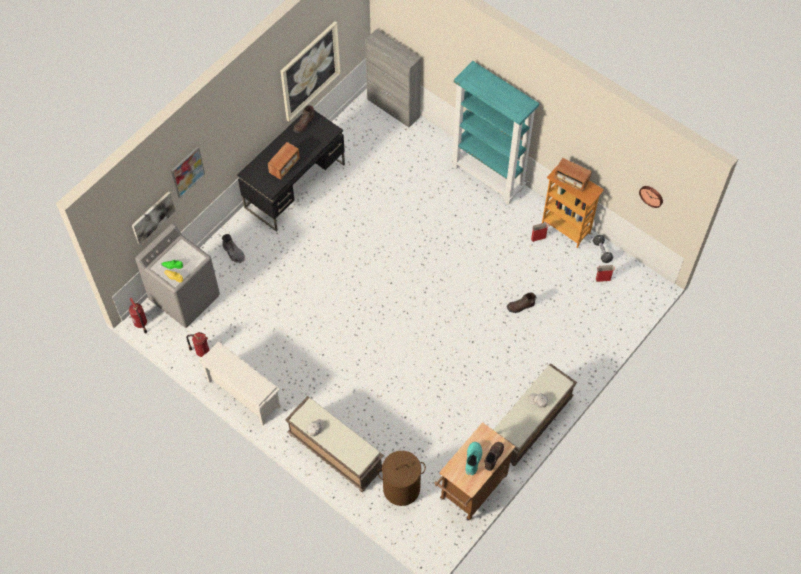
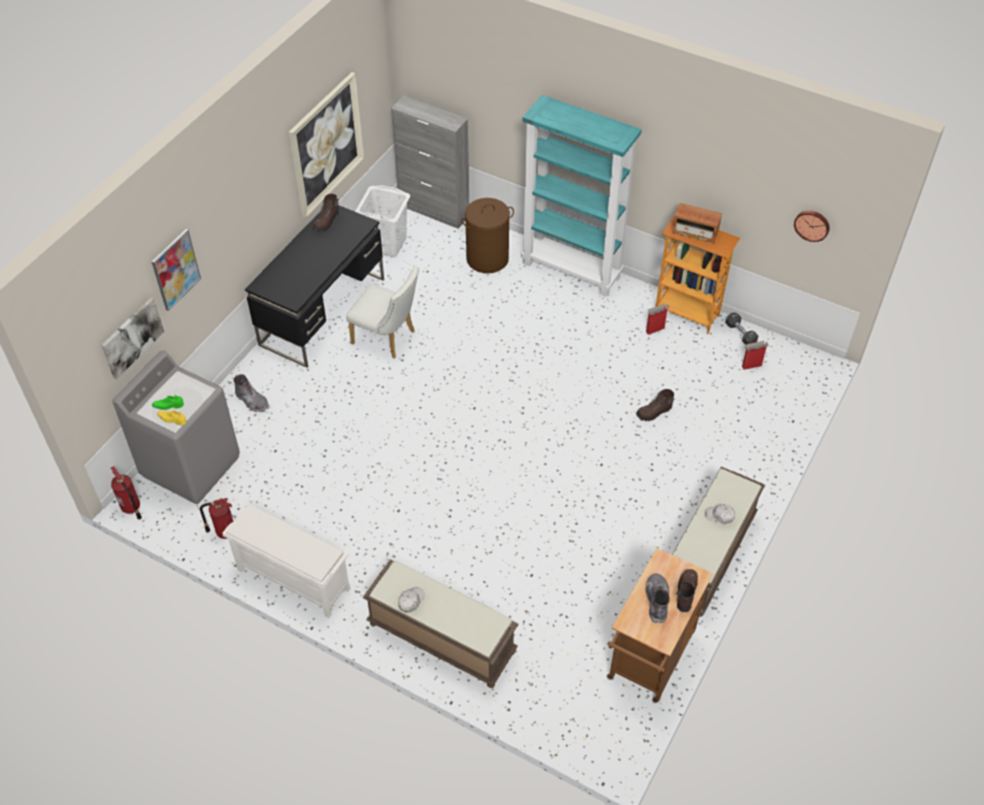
camera: 10 degrees left, 10 degrees down
radio [268,142,300,180] -> none
brown laundry basket [378,451,426,506] -> brown laundry basket moved to [461,198,514,273]
turquoise boot [465,442,482,475] -> grey boot [646,574,670,623]
none -> white chair [346,266,419,358]
none -> white laundry basket [355,185,410,257]

